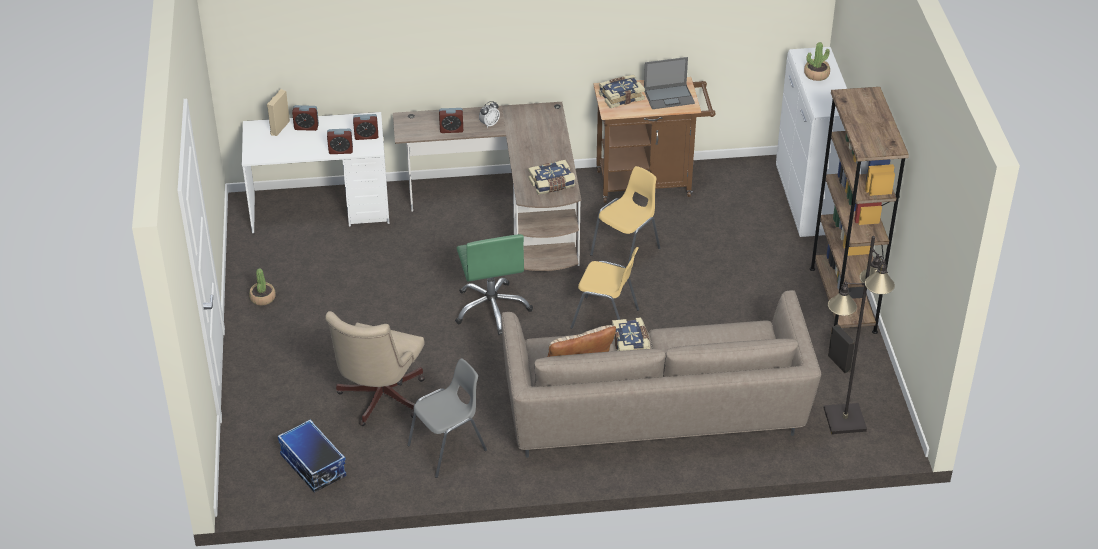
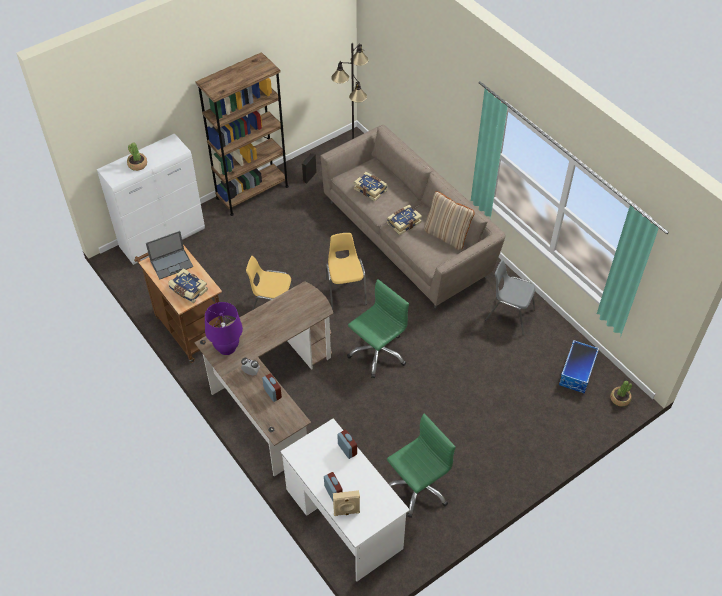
camera: 120 degrees left, 10 degrees up
potted plant [249,268,276,305] -> potted plant moved to [610,381,632,407]
beige office chair [325,311,425,426] -> none
alarm clock [353,114,378,140] -> none
book [528,160,575,195] -> book moved to [354,172,388,201]
laptop [644,57,695,109] -> laptop turned 105 degrees clockwise [146,231,193,280]
none -> purple table lamp [205,302,243,355]
none -> green office chair [387,414,456,518]

